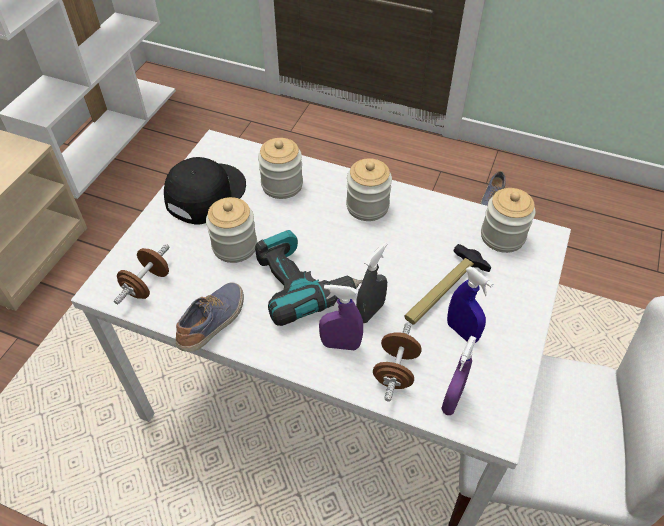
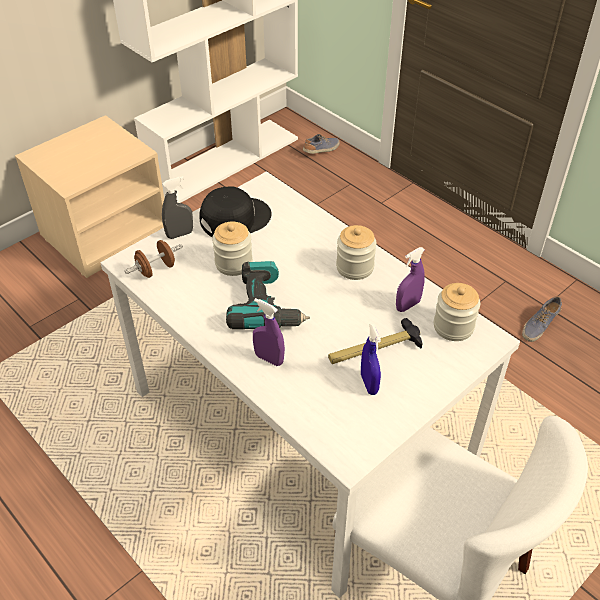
camera: 25 degrees right, 5 degrees down
shoe [176,282,244,352] -> shoe moved to [303,134,340,154]
jar [258,138,303,199] -> none
grey spray bottle [356,242,387,323] -> grey spray bottle moved to [162,176,193,239]
brown dumbbell [373,323,421,402] -> none
purple spray bottle [441,336,476,415] -> purple spray bottle moved to [396,247,425,312]

